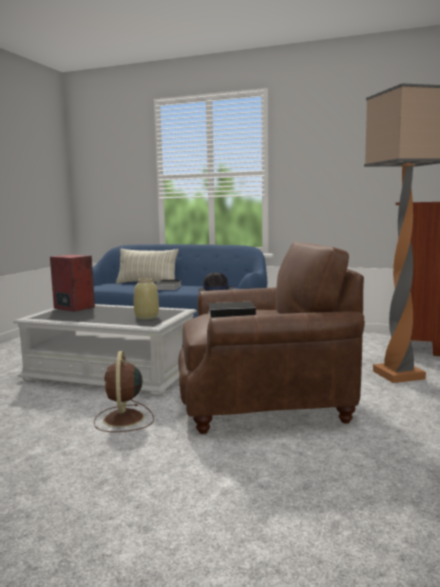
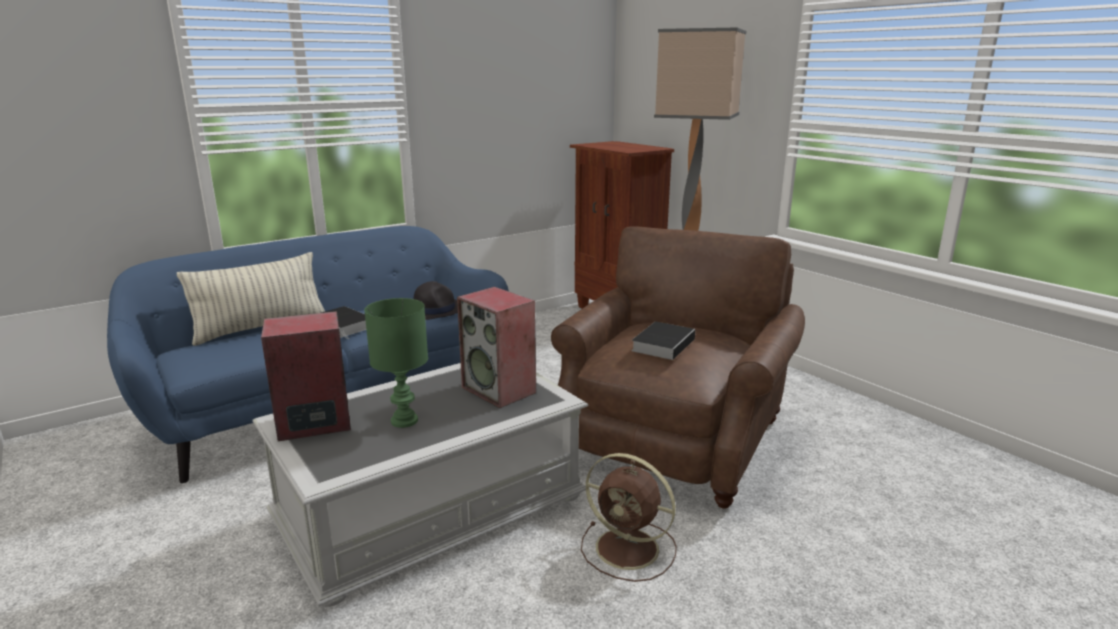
camera: 55 degrees left, 10 degrees up
beige vase [134,278,159,320] -> speaker [457,287,536,408]
none -> green table lamp [364,298,428,428]

